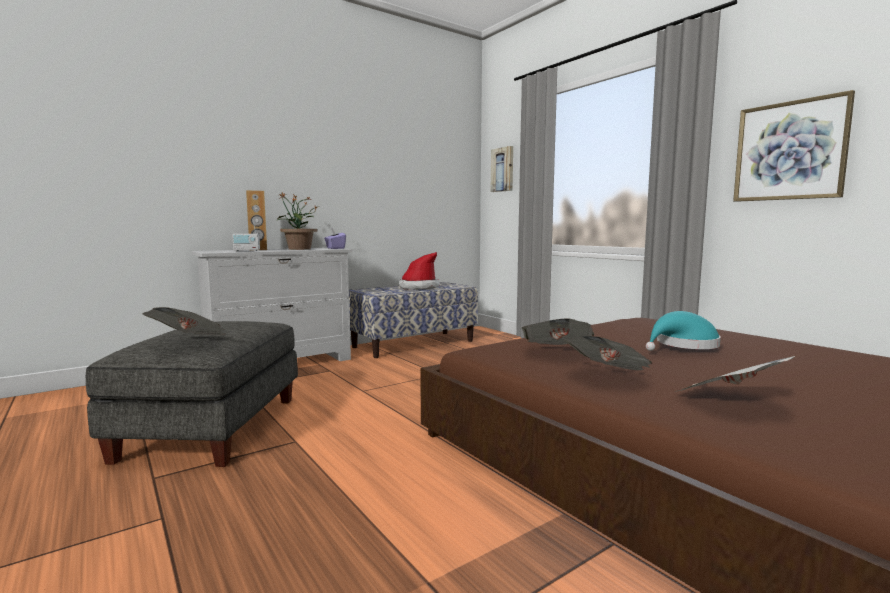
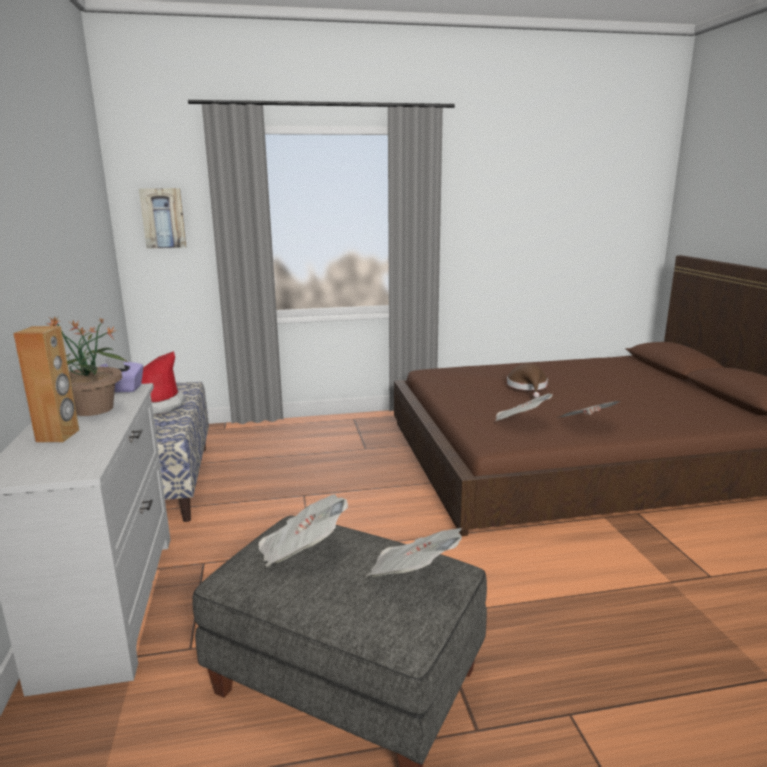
camera: 65 degrees left, 10 degrees up
radio [232,221,260,251] -> none
turquoise hat [646,311,721,351] -> brown hat [507,363,548,398]
newspaper [675,356,795,392] -> newspaper moved to [258,494,348,567]
picture [733,90,855,202] -> none

